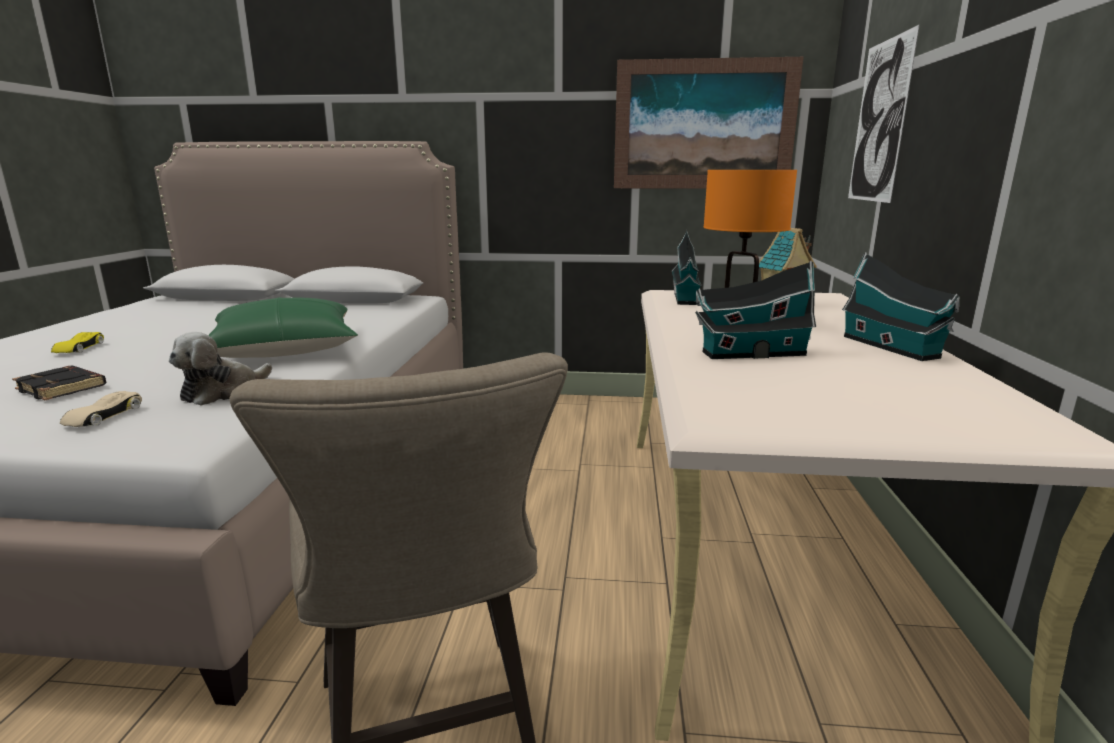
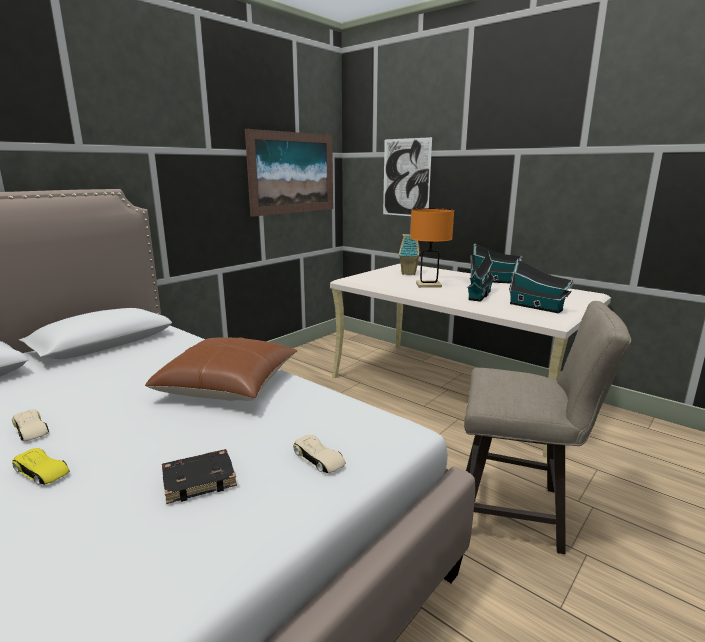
camera: 55 degrees left, 0 degrees up
plush toy [169,332,272,406] -> none
green pillow [208,297,358,358] -> brown pillow [145,337,298,401]
toy house [672,230,702,305] -> toy house moved to [509,259,574,313]
none -> beige toy car [12,409,49,441]

